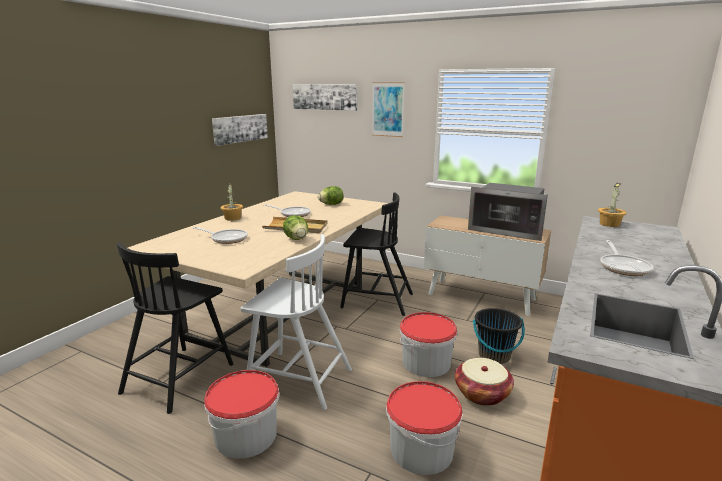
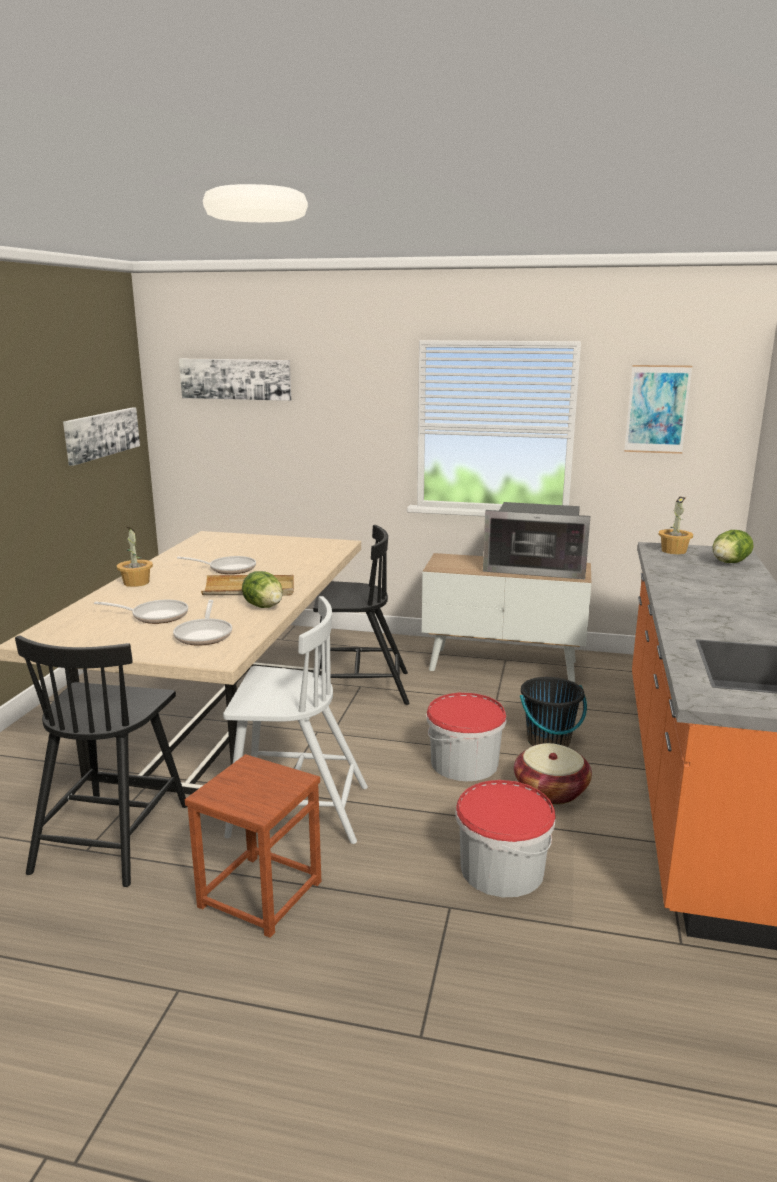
camera: 15 degrees left, 0 degrees up
bucket [204,370,279,459] -> brown stool [185,754,321,938]
lettuce [318,186,343,205] -> lettuce moved to [713,530,753,563]
picture [372,82,405,137] -> picture moved to [624,365,692,454]
frying pan [600,240,653,276] -> frying pan moved to [173,600,232,646]

